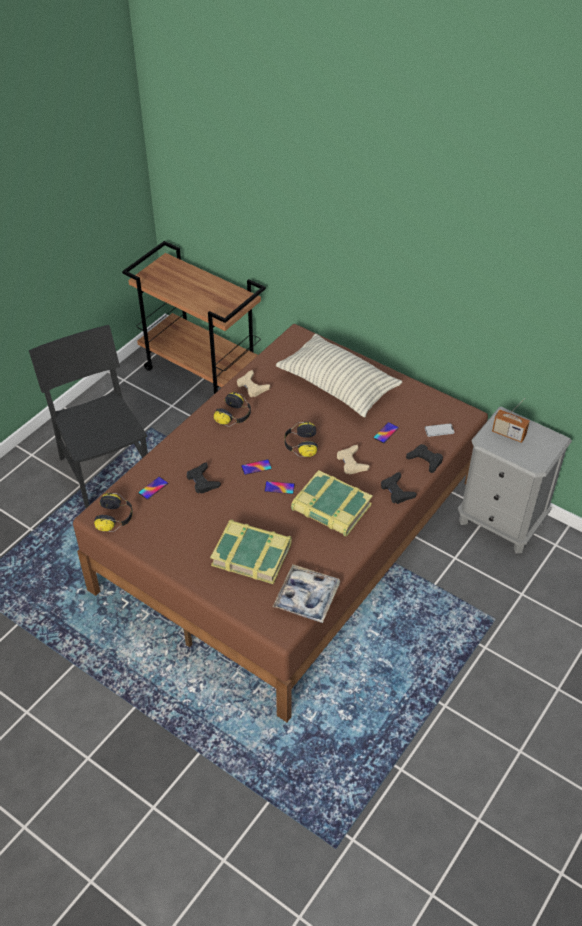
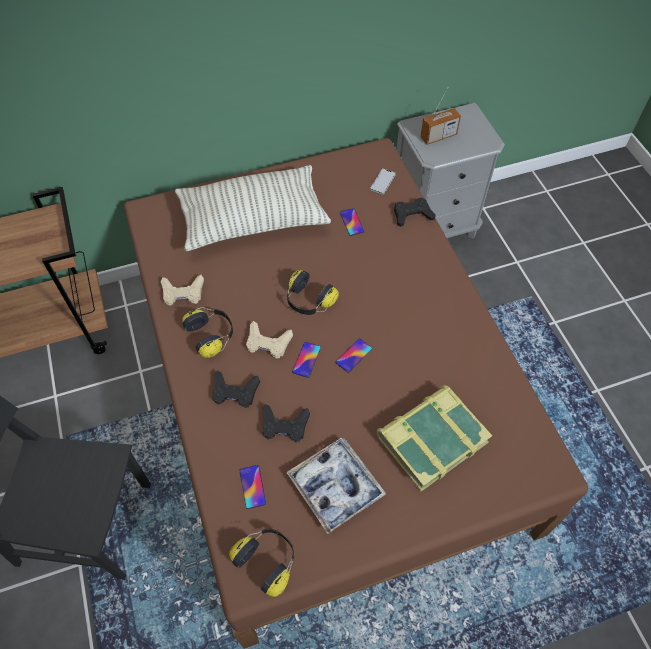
camera: 55 degrees left, 10 degrees up
tray [273,564,340,623] -> tray moved to [286,437,386,534]
book [291,470,372,536] -> none
beige game controller [337,445,370,475] -> beige game controller moved to [246,321,293,359]
black game controller [381,472,417,504] -> black game controller moved to [212,371,260,408]

